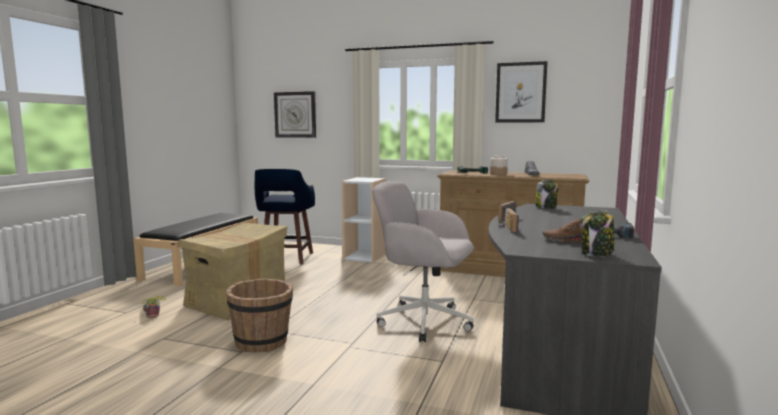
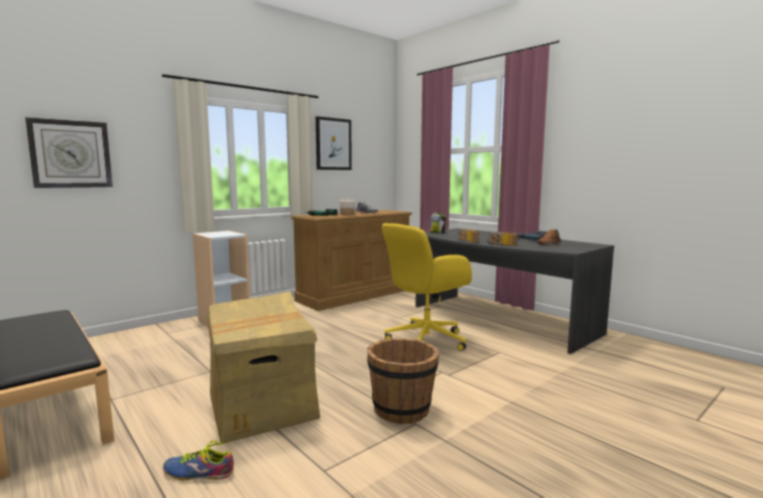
camera: 60 degrees left, 0 degrees up
blue stool [255,169,315,264] -> none
grey office chair [372,181,474,342] -> yellow office chair [382,223,472,351]
jar [581,210,614,257] -> none

